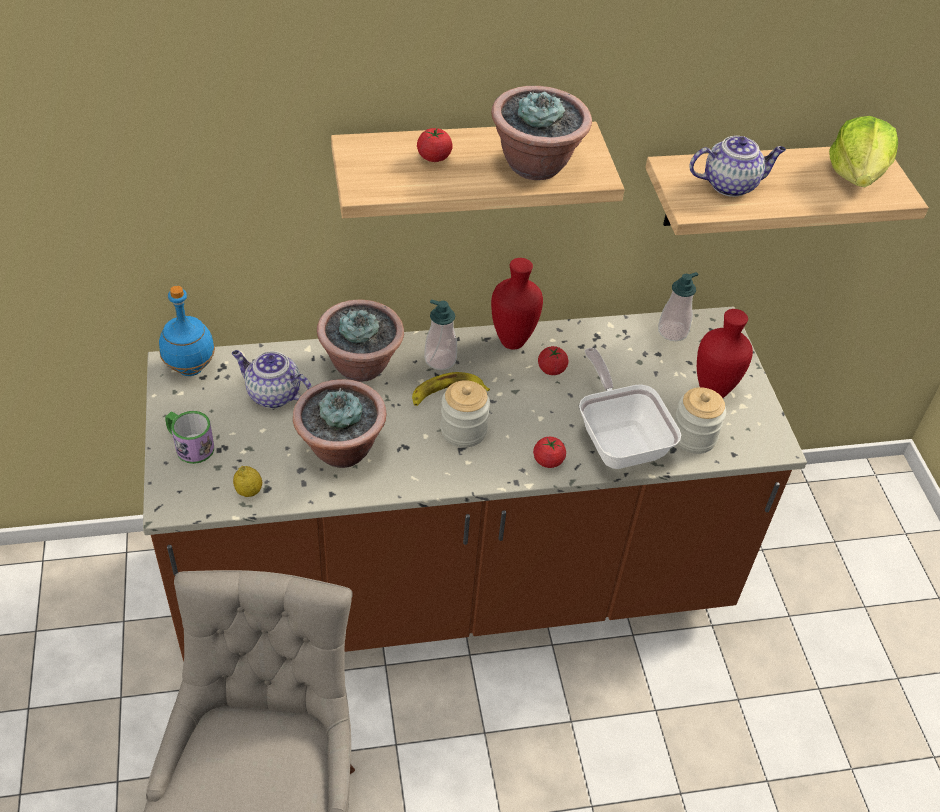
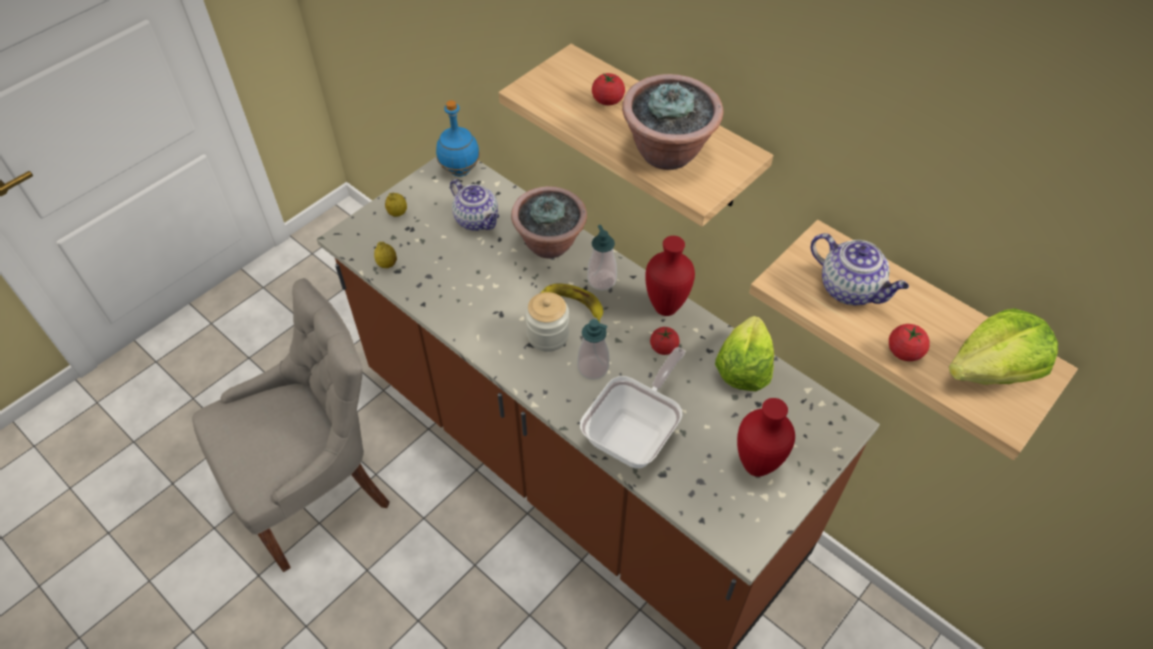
camera: 55 degrees right, 5 degrees up
mug [165,411,214,464] -> lemon [385,193,407,217]
teapot [232,350,312,409] -> teapot turned 150 degrees clockwise [450,179,499,231]
potted plant [293,379,387,468] -> none
tomato [533,437,566,468] -> tomato moved to [889,324,930,361]
soap dispenser [658,272,698,341] -> soap dispenser moved to [577,319,609,380]
jar [674,387,726,454] -> none
none -> lettuce [715,316,774,391]

